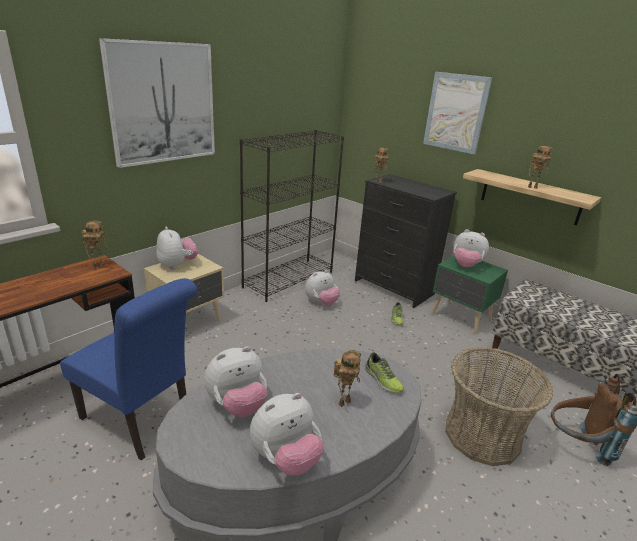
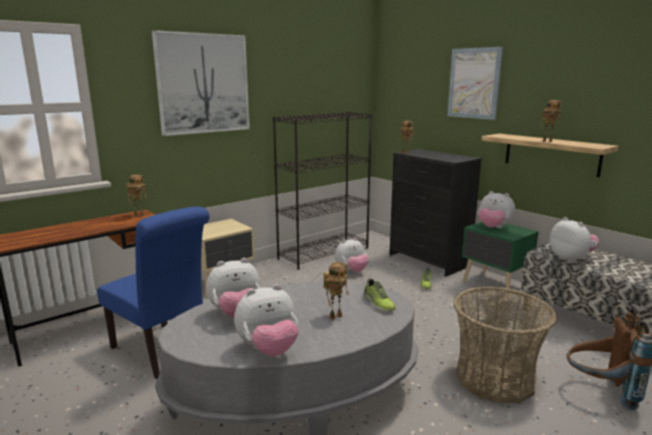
camera: 10 degrees right, 10 degrees down
plush toy [156,226,198,269] -> plush toy moved to [550,217,600,263]

